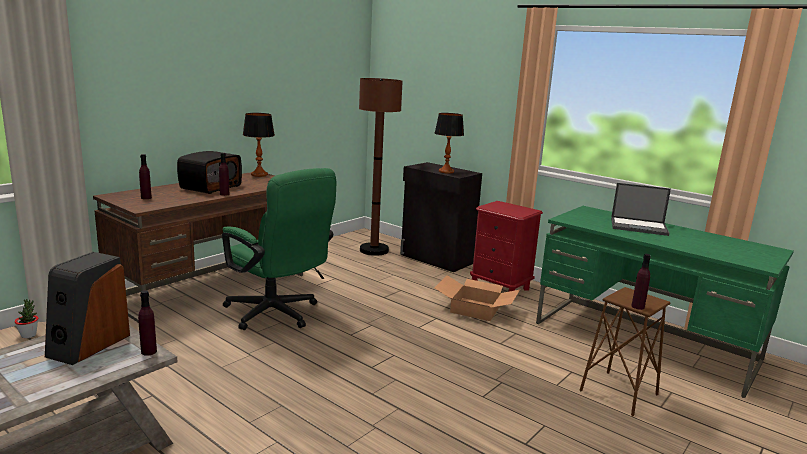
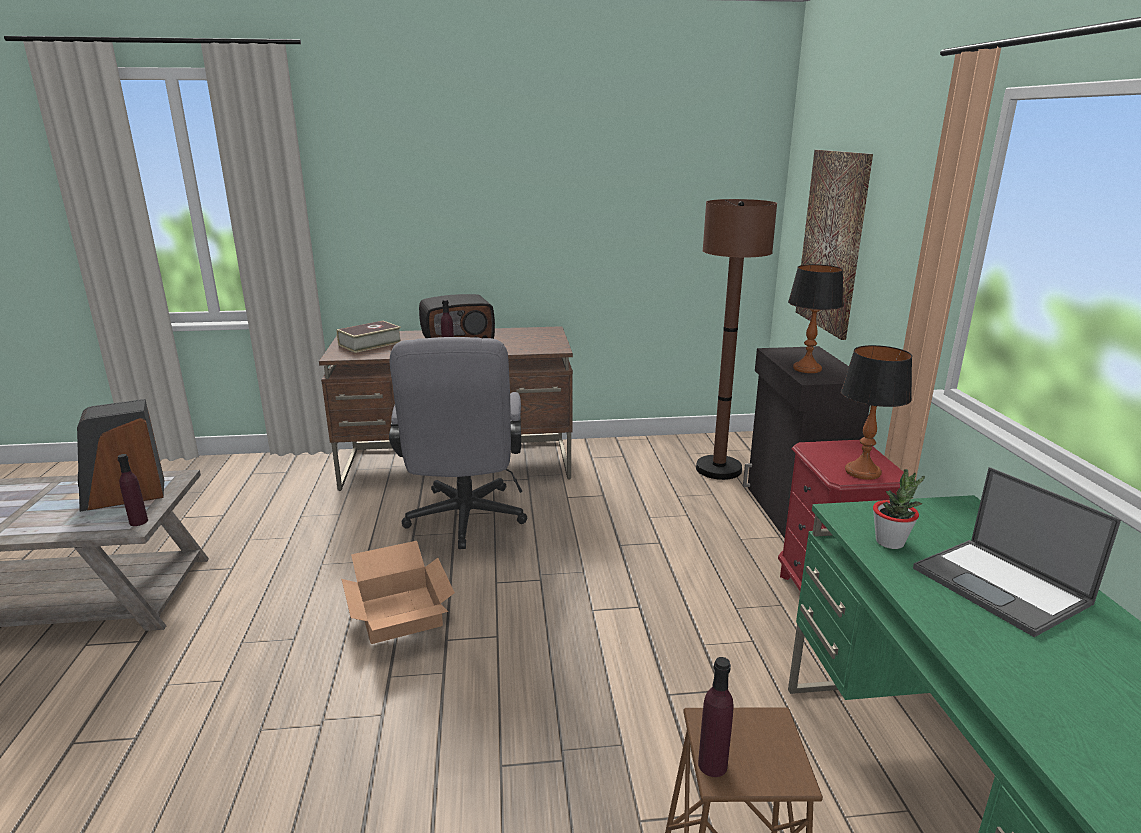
camera: 45 degrees right, 5 degrees up
potted plant [14,299,38,338] -> potted plant moved to [873,469,925,549]
purple bottle [139,154,152,199] -> book [337,321,401,353]
green office chair [222,168,337,330] -> grey office chair [389,337,527,549]
table lamp [243,113,275,177] -> table lamp moved to [841,345,912,480]
cardboard box [435,275,520,321] -> cardboard box moved to [342,541,455,644]
none -> picture [796,150,873,340]

